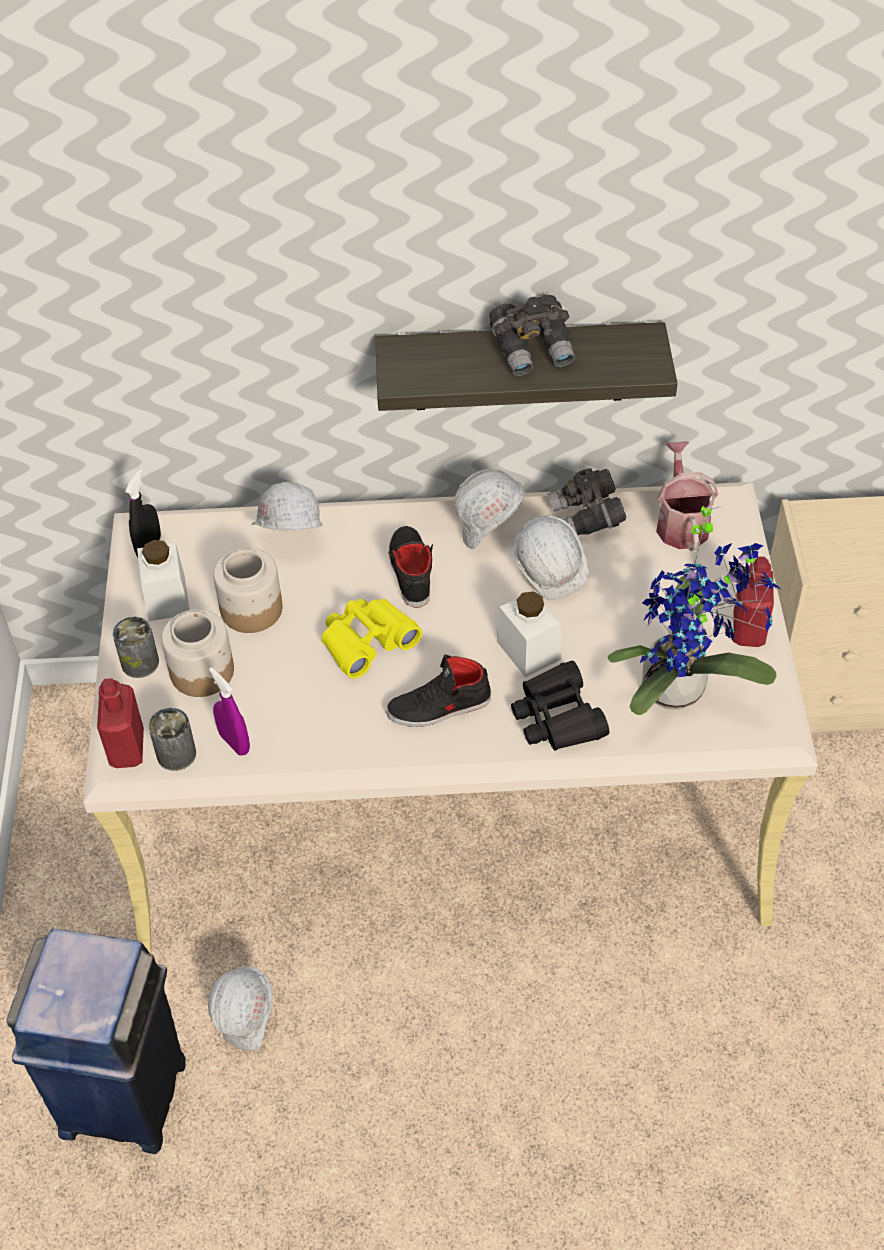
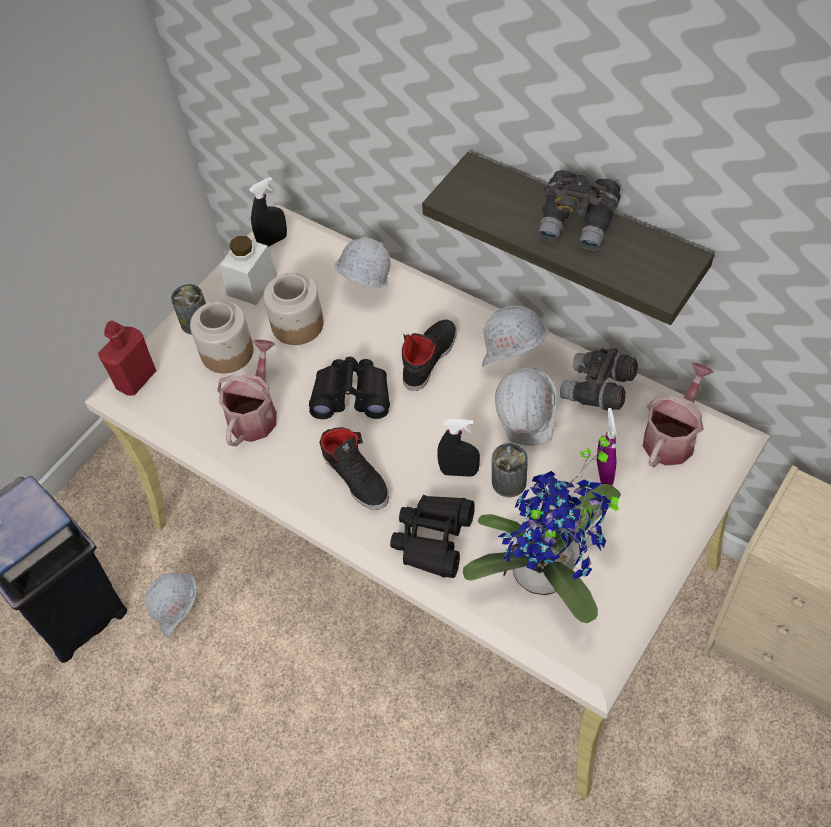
camera: 40 degrees right, 5 degrees up
can [148,708,196,771] -> can moved to [492,443,528,497]
purple spray bottle [209,667,250,755] -> purple spray bottle moved to [597,408,617,485]
yellow binoculars [321,599,422,679] -> black binoculars [309,357,390,419]
black shoe [386,654,492,727] -> black shoe turned 150 degrees counterclockwise [319,427,389,510]
white jar [497,591,561,677] -> black spray bottle [437,419,480,477]
red bottle [733,556,774,647] -> none
none -> watering can [217,340,277,446]

